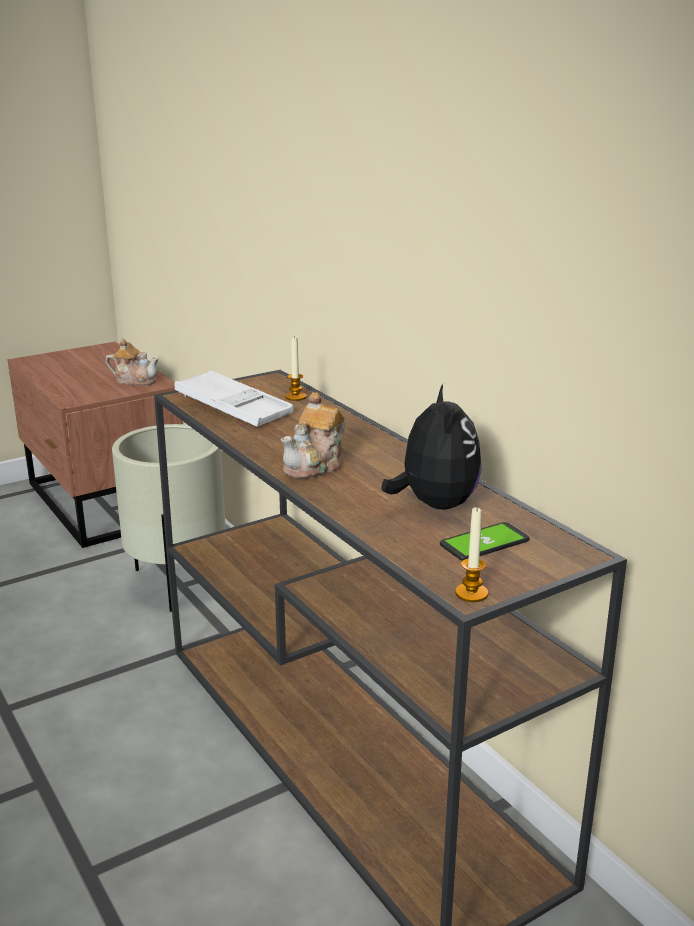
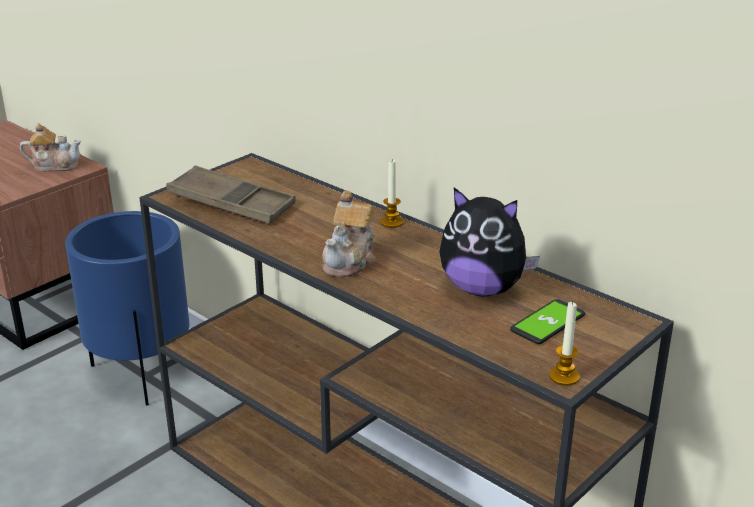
camera: 15 degrees left, 5 degrees up
beige planter [112,424,226,612] -> blue planter [65,211,189,406]
white tray [175,370,294,427] -> brown tray [166,166,295,224]
candle [285,336,307,401] -> candle moved to [380,160,403,228]
plush toy [381,384,481,510] -> plush toy turned 135 degrees clockwise [439,187,540,296]

